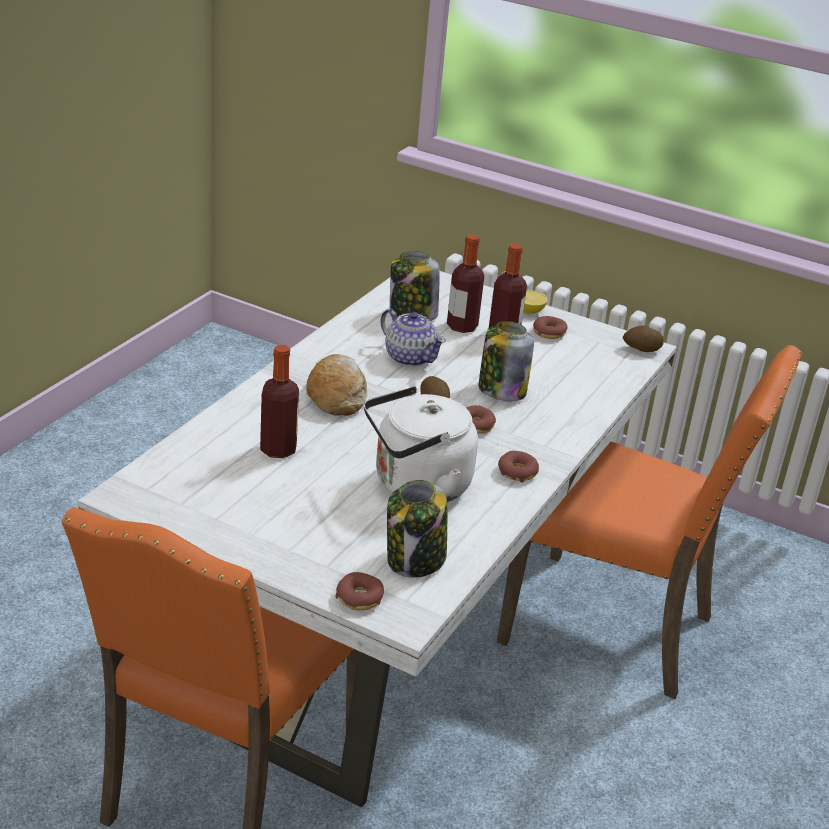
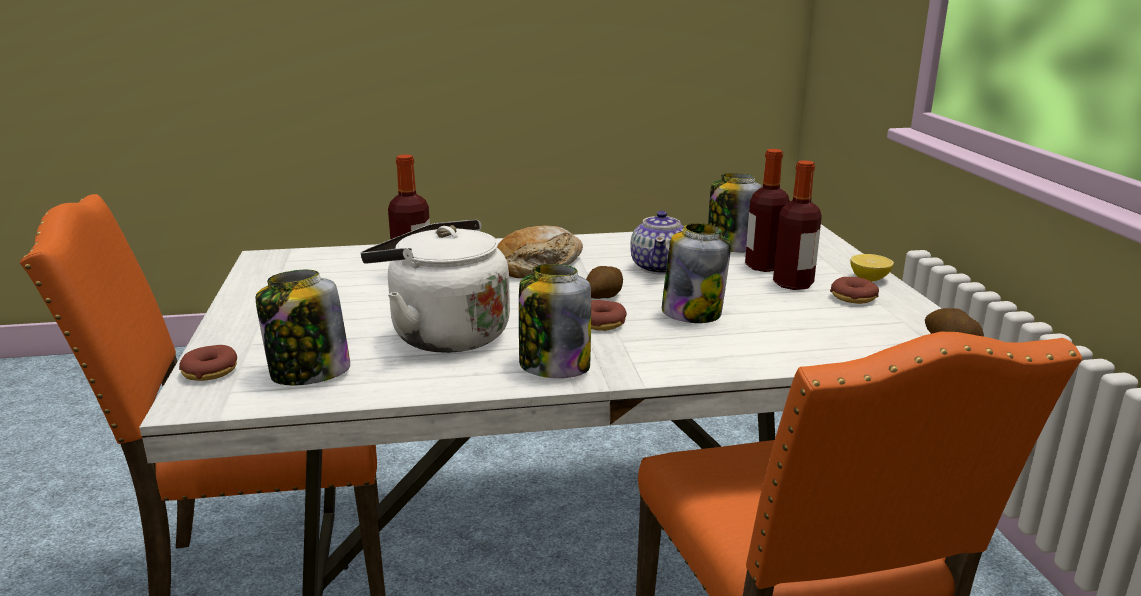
camera: 55 degrees right, 10 degrees down
donut [498,451,539,483] -> jar [519,264,591,378]

